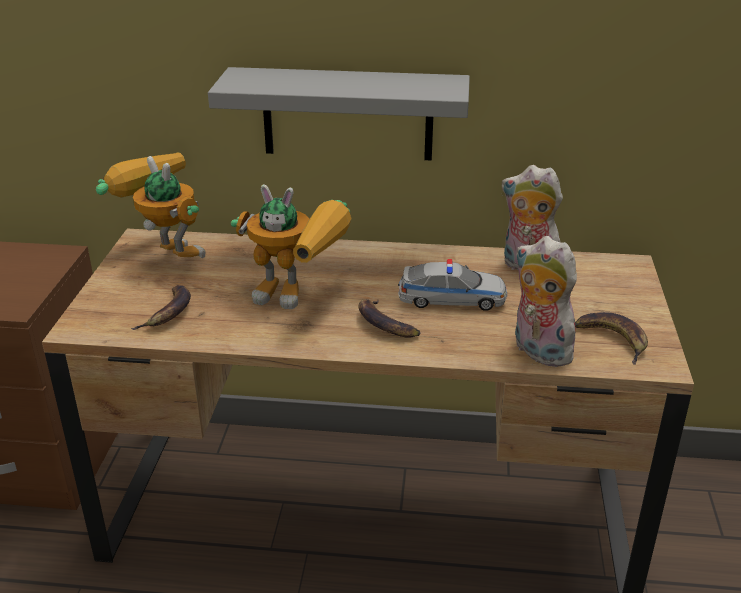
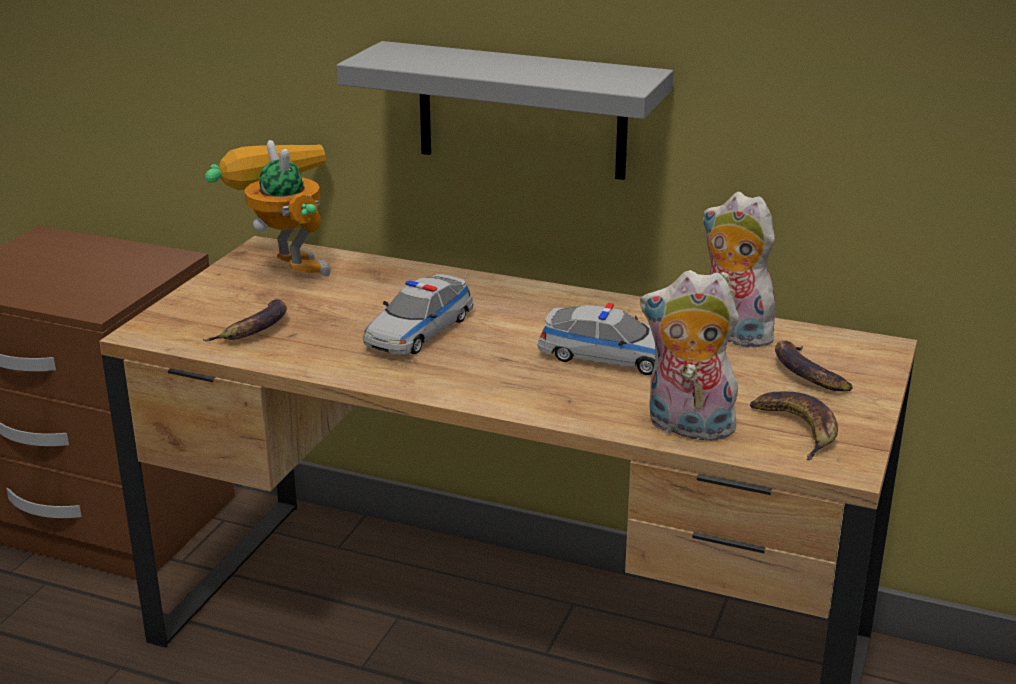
camera: 15 degrees right, 5 degrees down
toy robot [231,184,351,309] -> toy car [363,274,474,355]
banana [358,299,420,338] -> banana moved to [775,340,853,391]
plush toy [515,236,577,367] -> plush toy turned 45 degrees counterclockwise [640,270,741,441]

